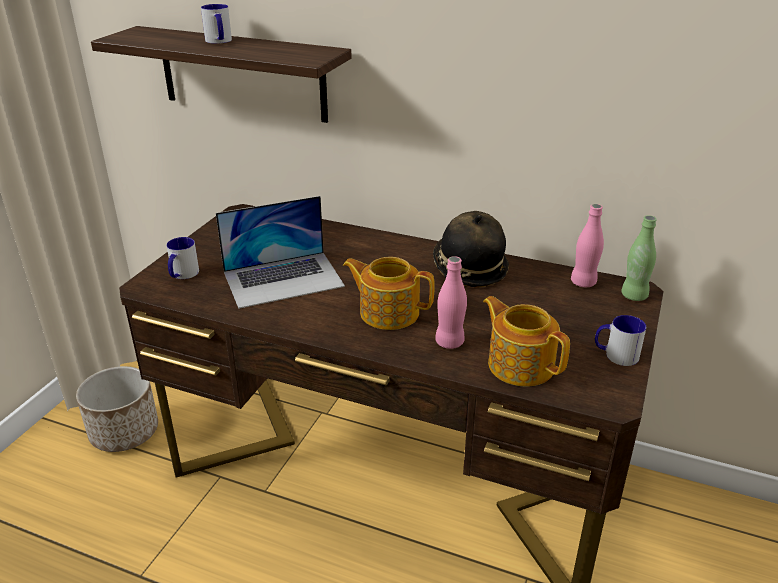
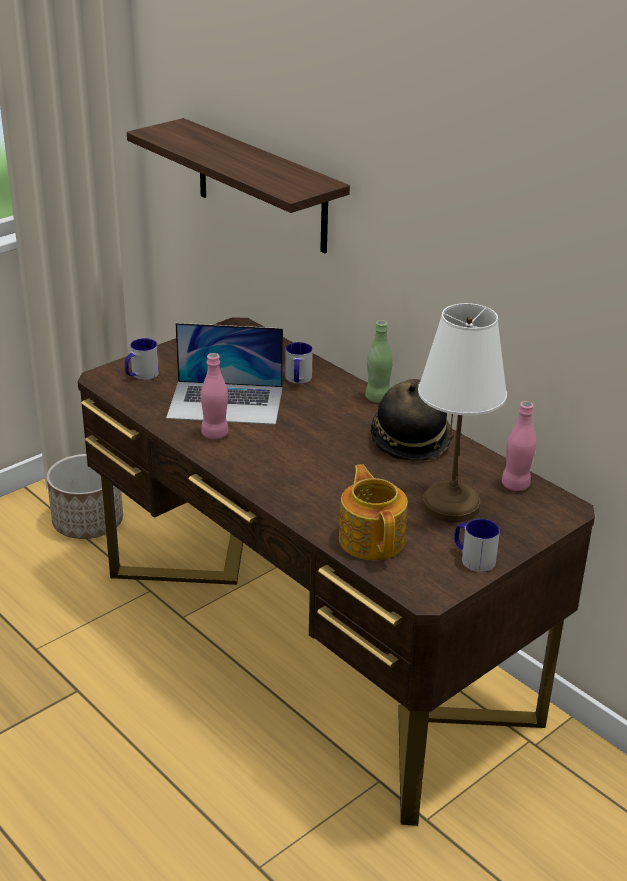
camera: 25 degrees right, 0 degrees up
mug [201,4,232,44] -> mug moved to [285,342,313,384]
teapot [343,257,435,330] -> none
pink bottle [435,256,467,349] -> pink bottle moved to [201,353,228,439]
green bottle [621,215,657,301] -> green bottle moved to [365,320,393,403]
none -> white table lamp [418,303,507,523]

